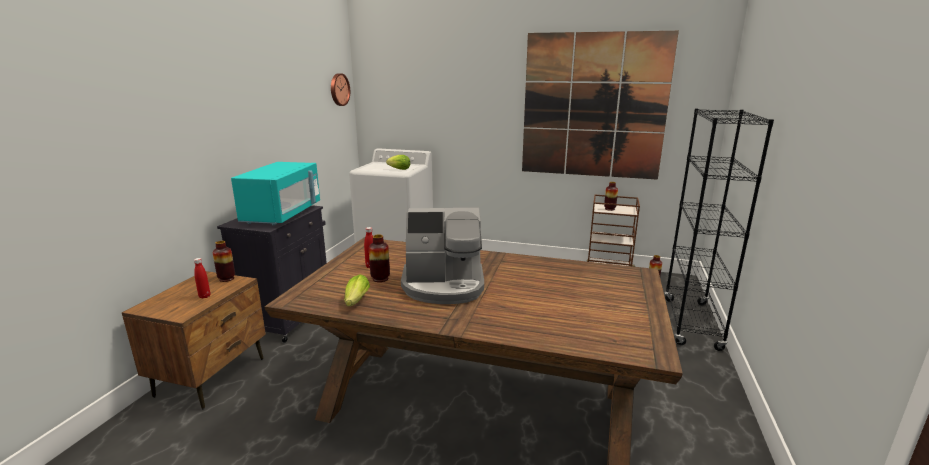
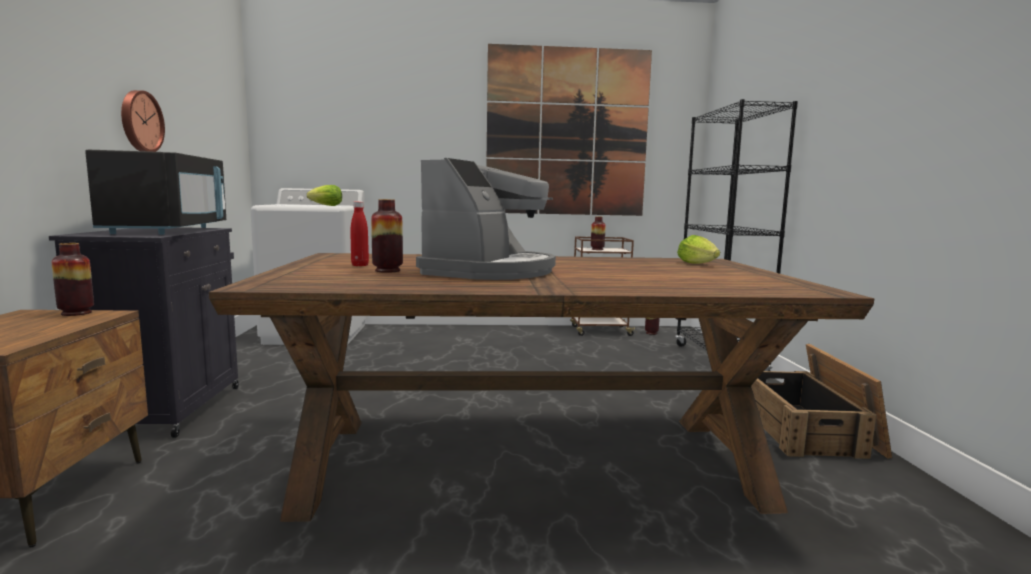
camera: 20 degrees left, 10 degrees down
red bottle [194,258,210,299] -> none
turquoise microwave [231,162,320,225] -> black microwave [85,150,226,235]
wall clock [331,73,350,106] -> wall clock moved to [121,90,165,152]
lettuce [344,274,370,306] -> lettuce moved to [677,235,720,264]
coffee machine [401,208,484,304] -> coffee machine turned 45 degrees counterclockwise [416,158,556,280]
none -> crate [751,344,892,459]

